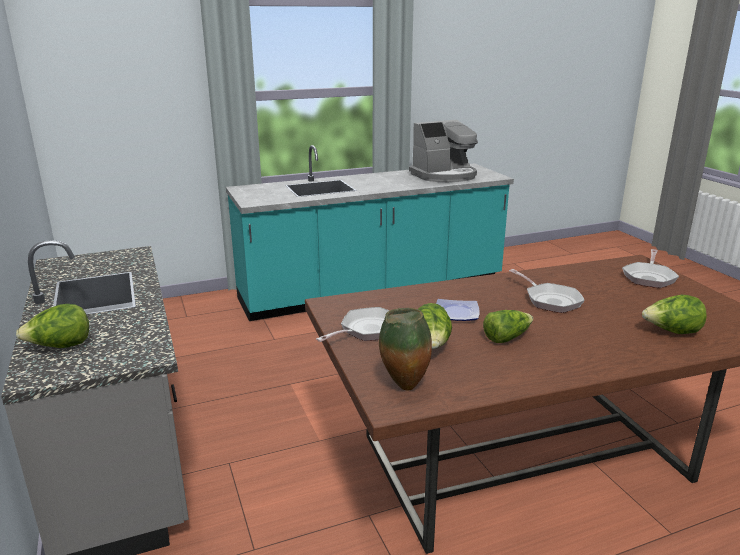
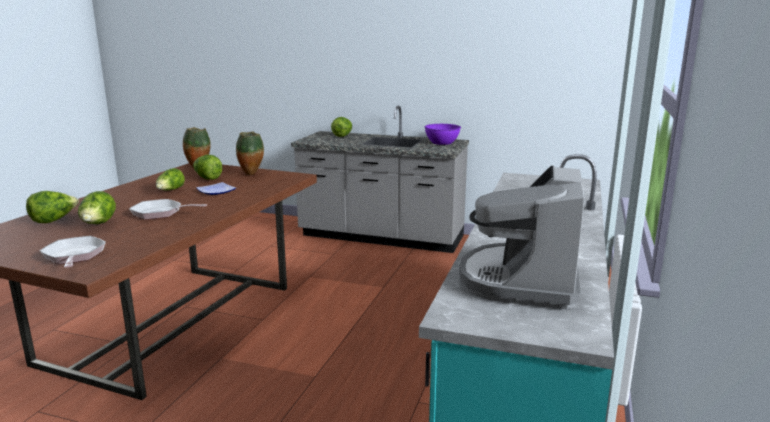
camera: 130 degrees right, 5 degrees down
frying pan [316,307,389,342] -> vase [236,132,264,175]
none -> lettuce [78,191,116,224]
none -> purple bowl [424,124,461,145]

